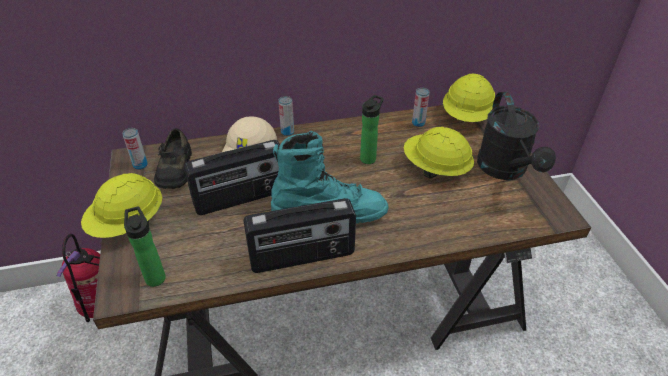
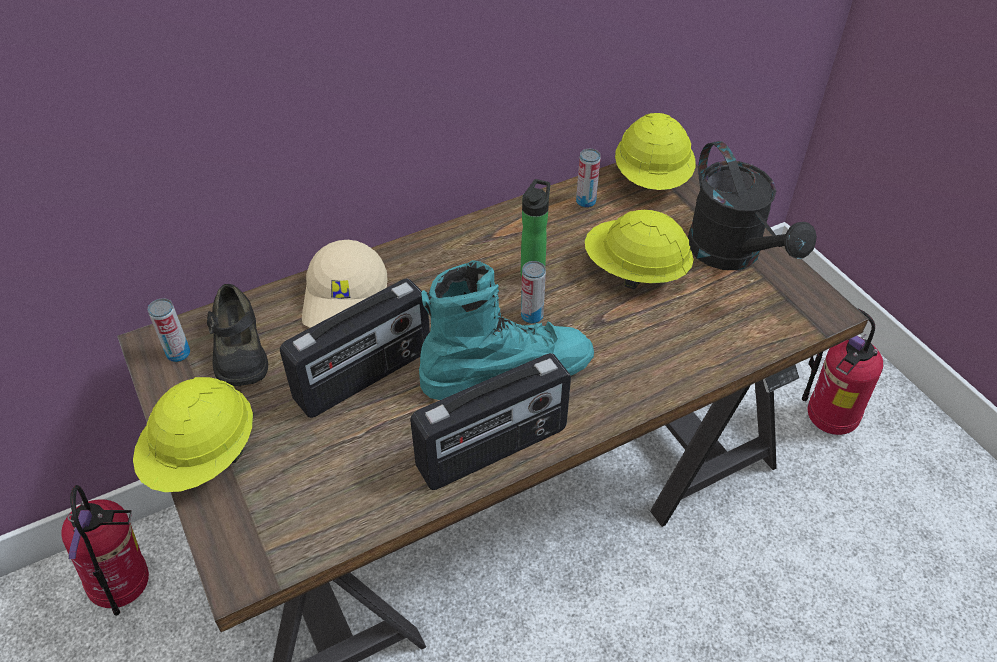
camera: 15 degrees left, 5 degrees up
bottle [124,206,166,287] -> none
can [278,96,294,136] -> can moved to [521,261,546,324]
none -> fire extinguisher [802,308,883,435]

